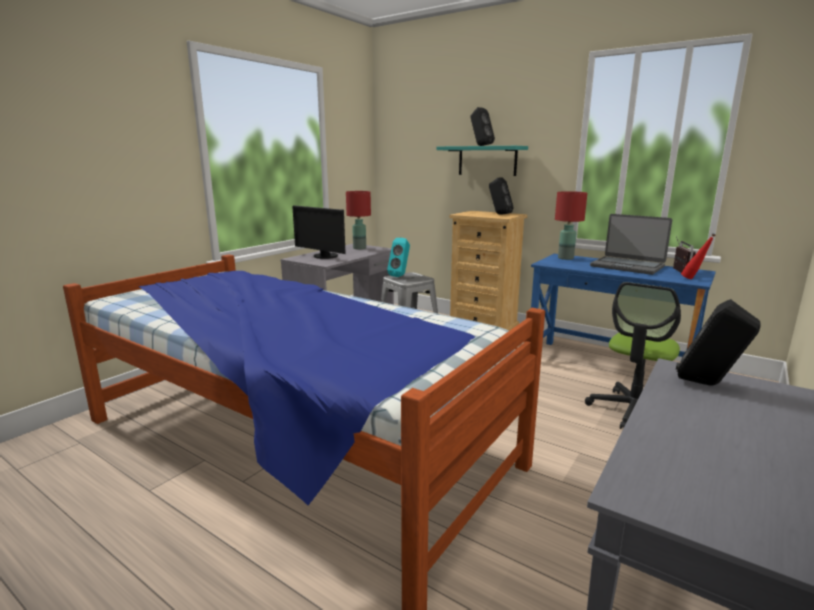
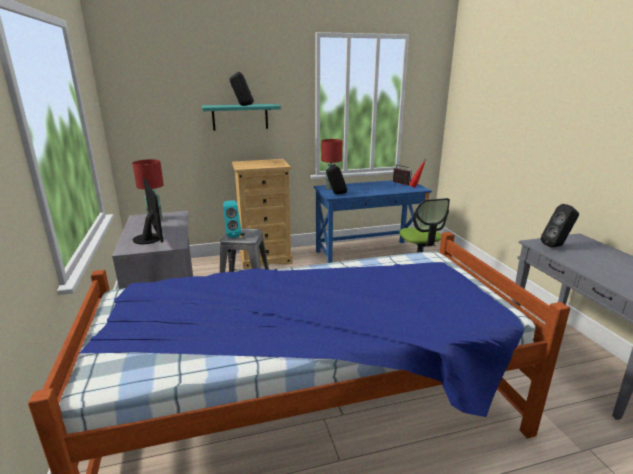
camera: 50 degrees left, 5 degrees up
monitor [292,205,346,259] -> monitor turned 105 degrees counterclockwise [132,178,164,244]
black speaker [489,178,514,215] -> black speaker moved to [326,164,347,194]
laptop [590,214,672,275] -> none

